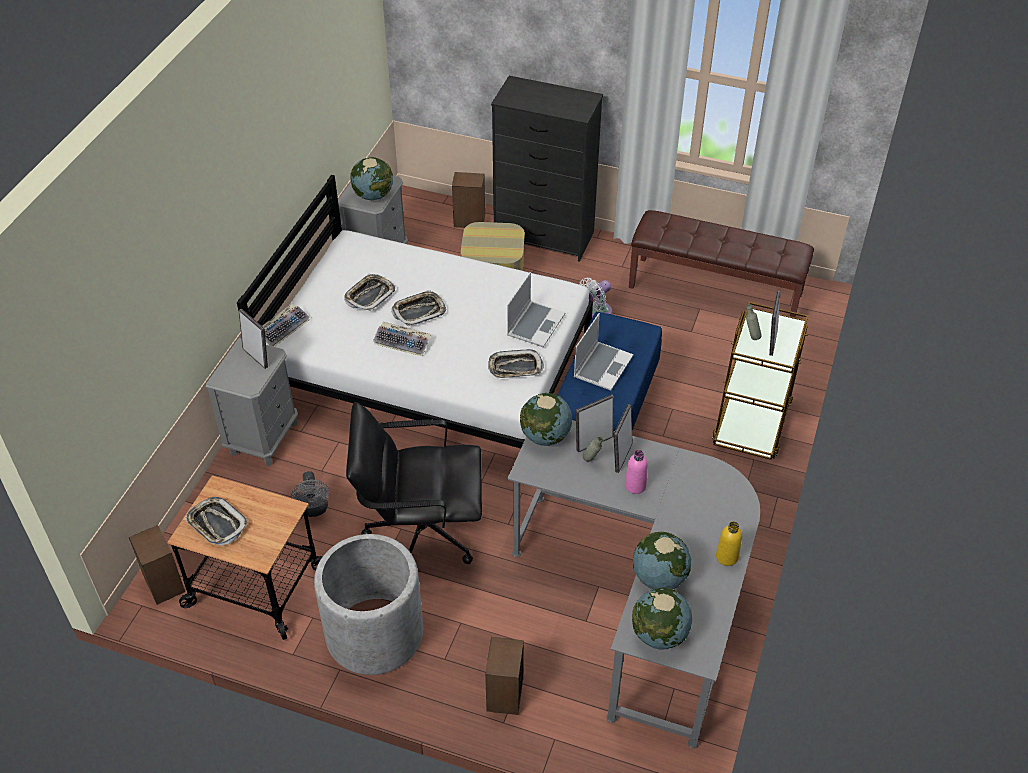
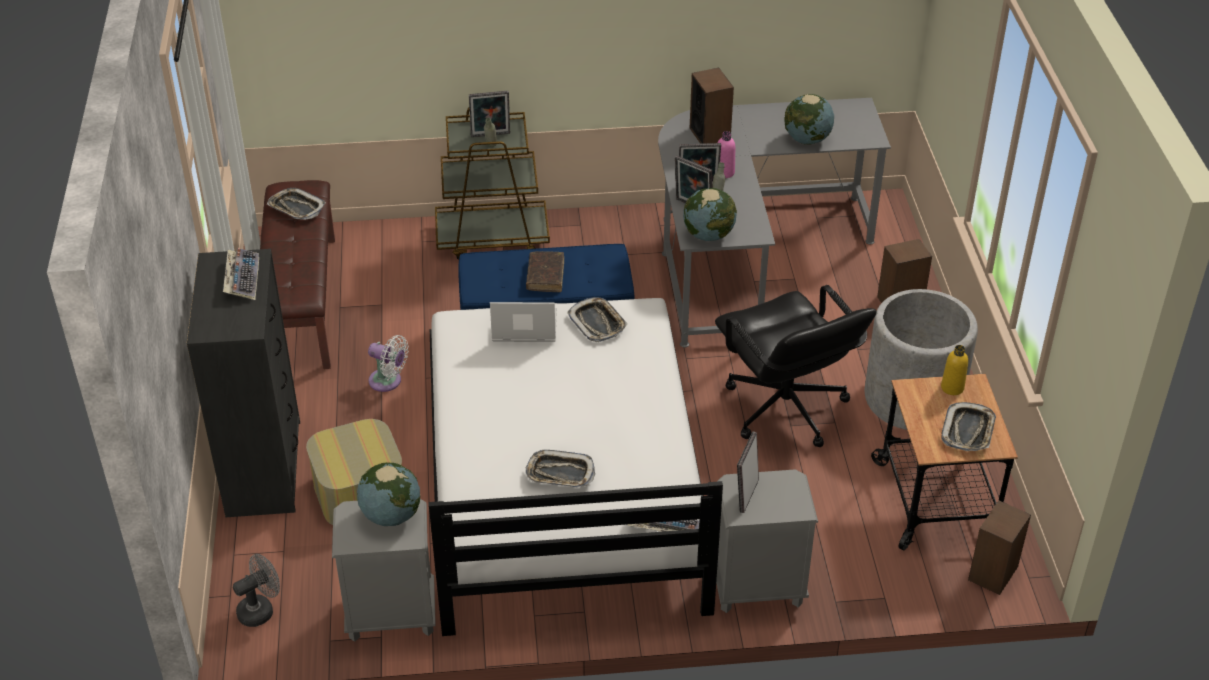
camera: 115 degrees left, 5 degrees down
grey fan [291,471,330,517] -> grey fan moved to [233,554,280,627]
keyboard [373,322,431,356] -> keyboard moved to [223,248,259,300]
tray [392,290,446,326] -> tray moved to [267,188,326,220]
speaker [452,172,485,228] -> speaker moved to [690,68,734,144]
laptop [574,313,633,391] -> brown book [526,251,564,292]
globe [632,587,692,649] -> none
yellow bottle [716,521,742,566] -> yellow bottle moved to [941,345,968,395]

